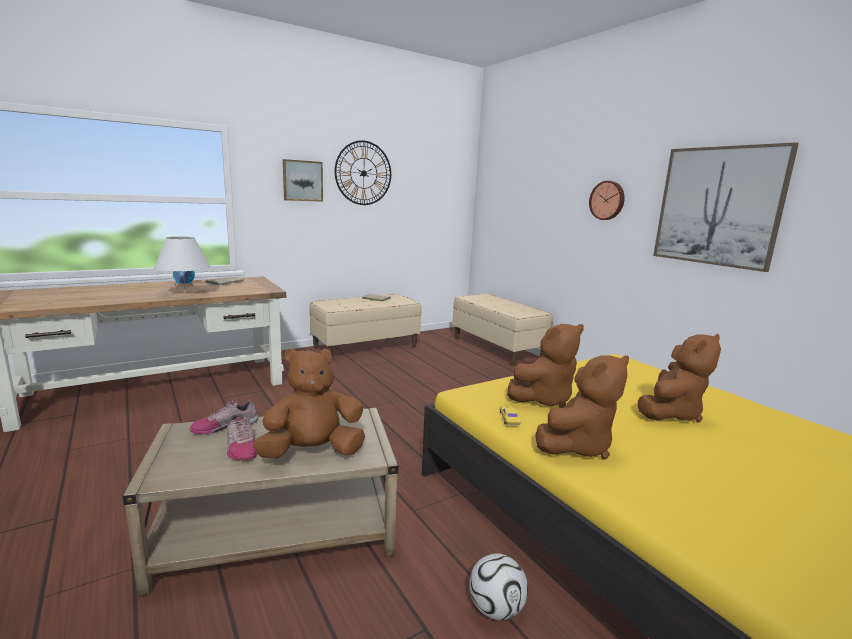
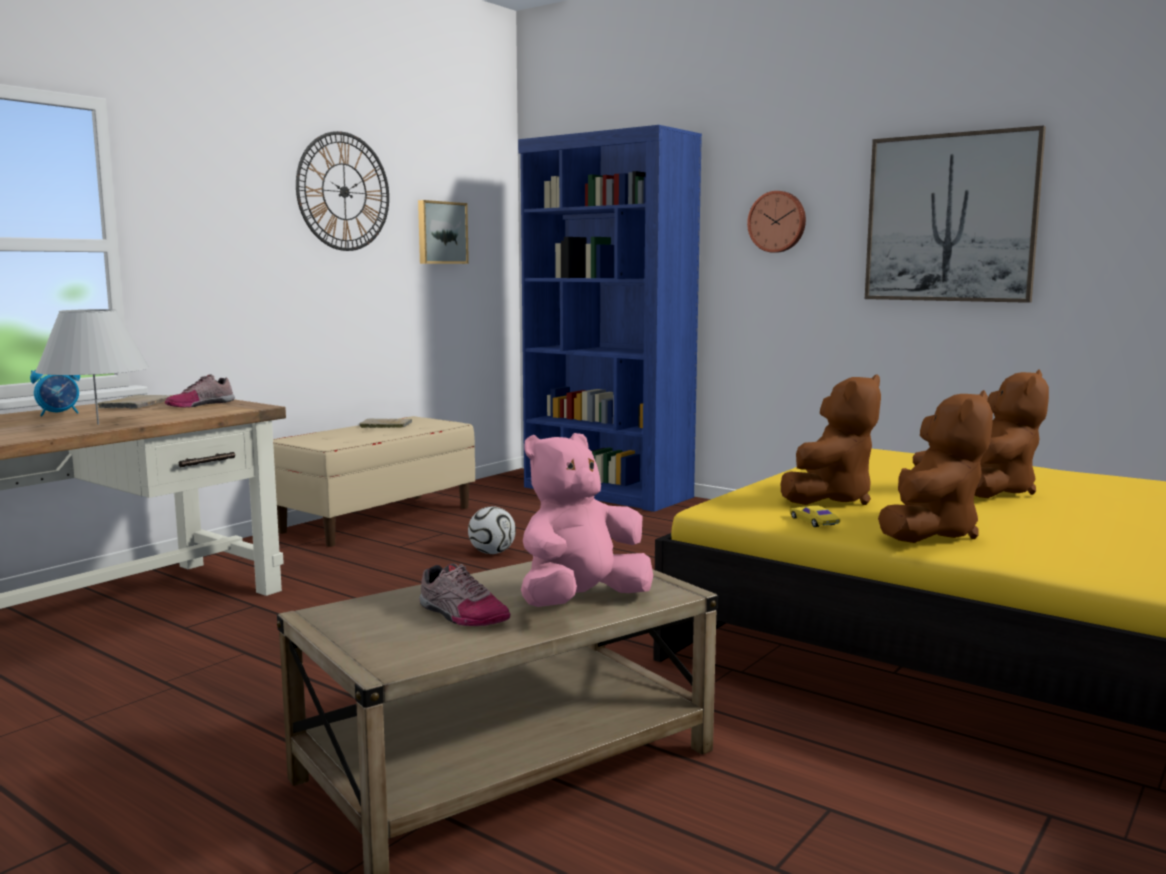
camera: 20 degrees left, 5 degrees down
shoe [190,400,258,434] -> shoe moved to [165,374,235,408]
brown plush toy [253,348,365,459] -> pink plush toy [521,433,653,607]
picture [283,159,323,202] -> picture moved to [418,200,469,264]
beige bench [452,294,553,366] -> blue bookcase [518,125,702,512]
football [469,553,528,620] -> football moved to [468,506,516,554]

